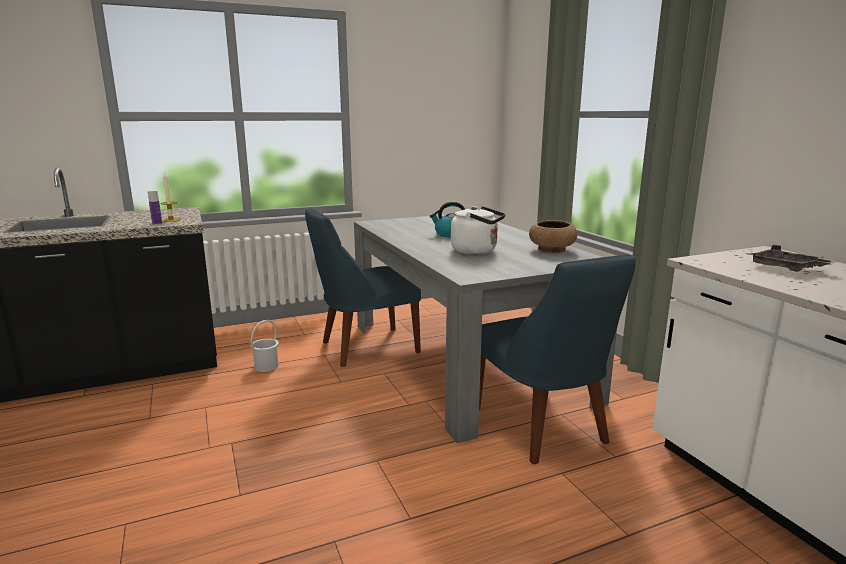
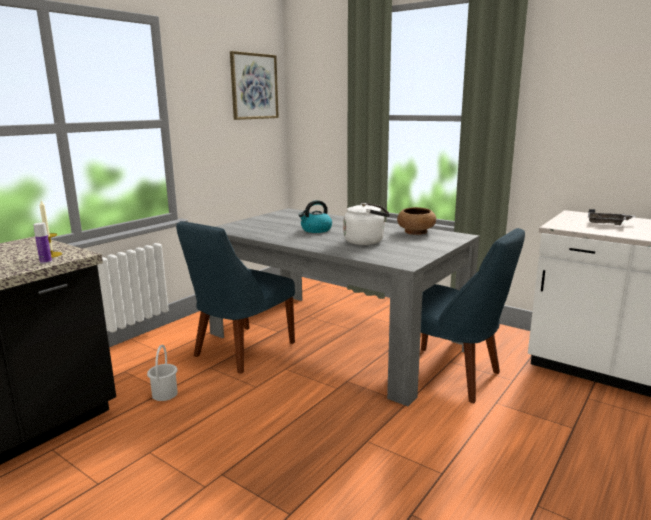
camera: 30 degrees left, 0 degrees up
none -> picture [230,51,279,120]

